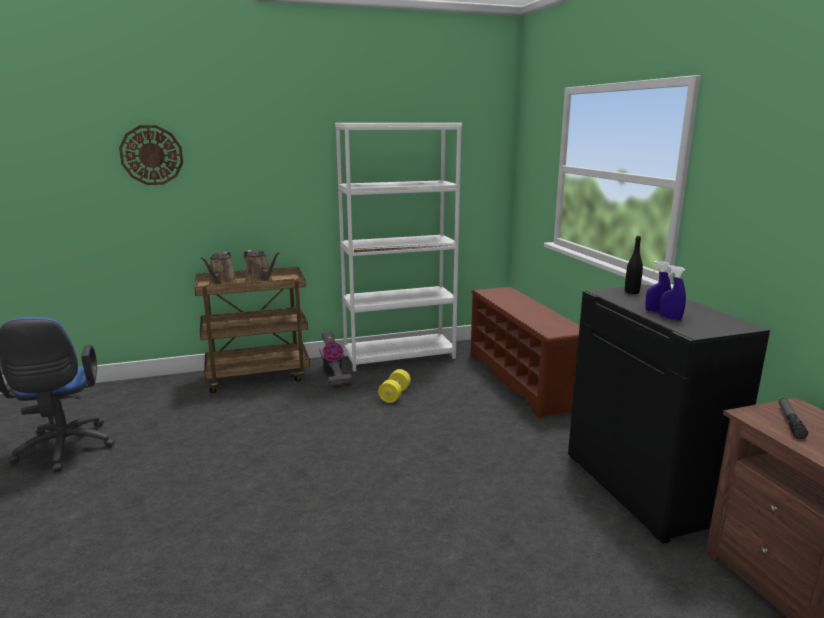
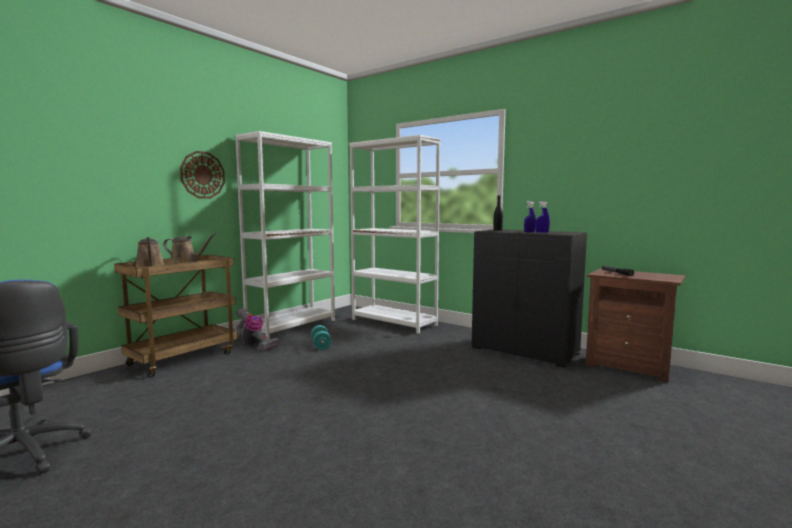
camera: 35 degrees left, 10 degrees down
wall clock [119,125,183,185] -> wall clock moved to [180,151,225,199]
yellow dumbbell [378,369,411,403] -> turquoise dumbbell [311,325,331,350]
brown shoe rack [471,287,580,418] -> white bookcase [349,135,441,334]

